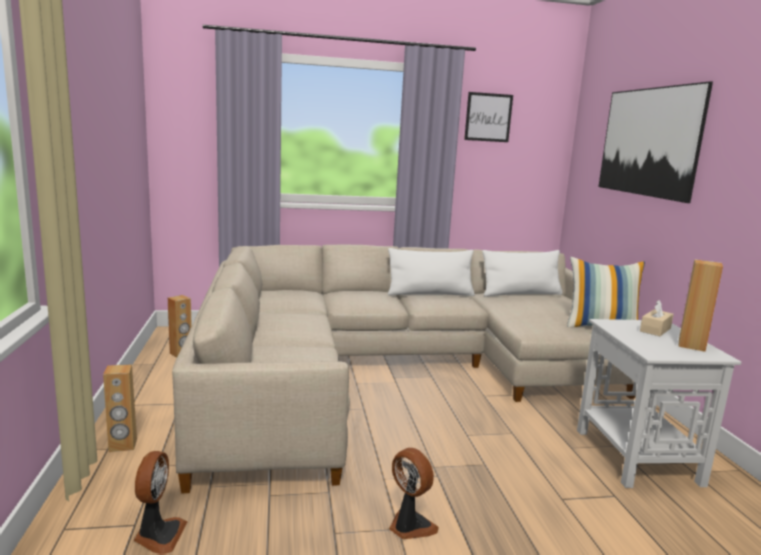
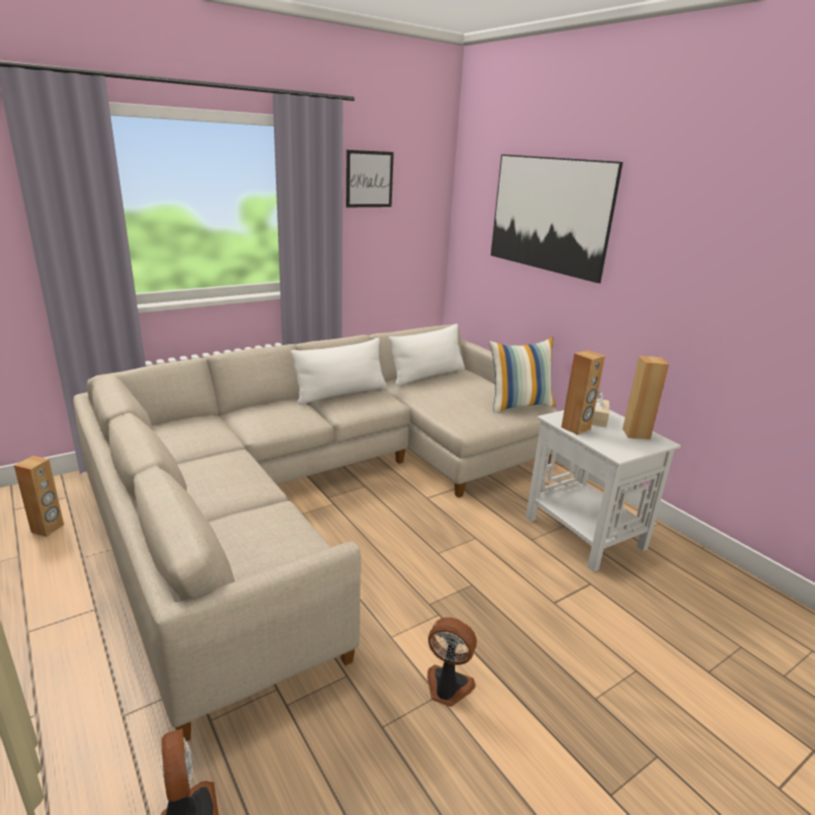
camera: 25 degrees left, 10 degrees up
brown speaker [103,364,137,452] -> brown speaker moved to [561,350,605,435]

